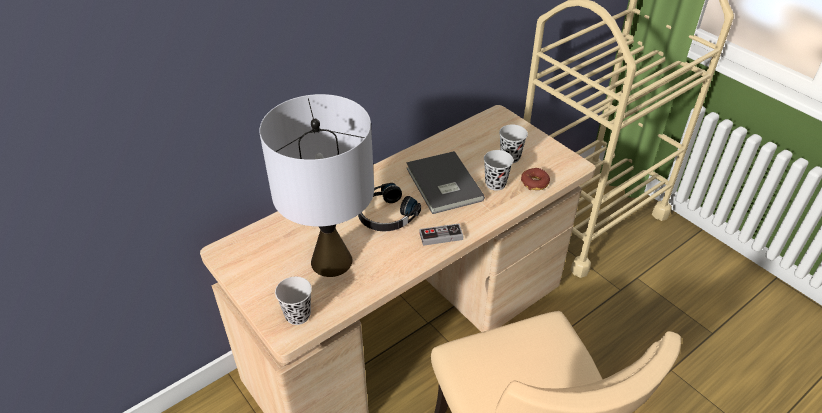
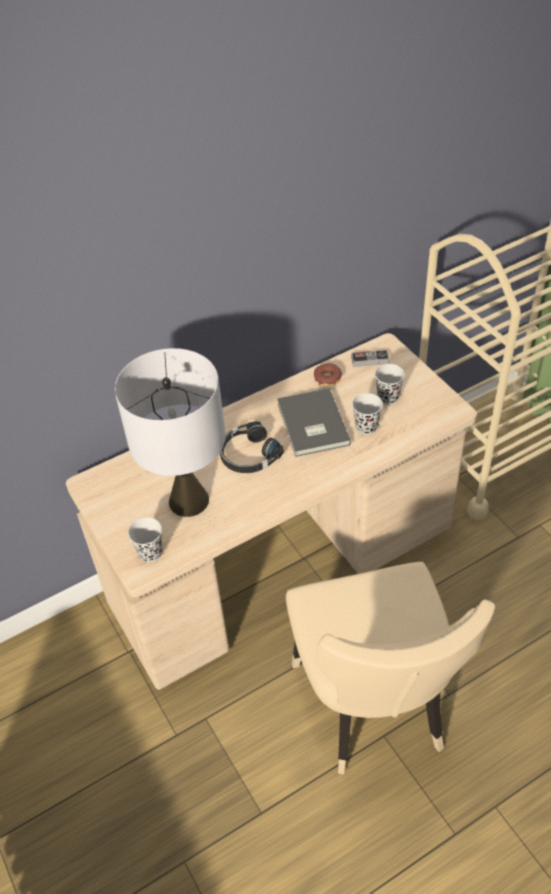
camera: 10 degrees right, 5 degrees up
game controller [419,223,463,246] -> game controller moved to [351,350,390,367]
donut [521,168,550,190] -> donut moved to [314,363,342,386]

